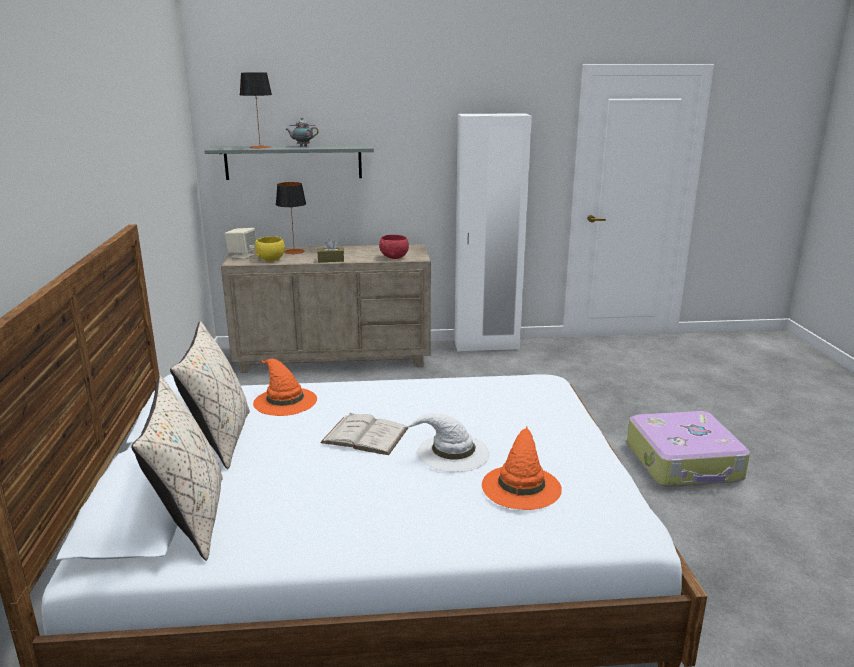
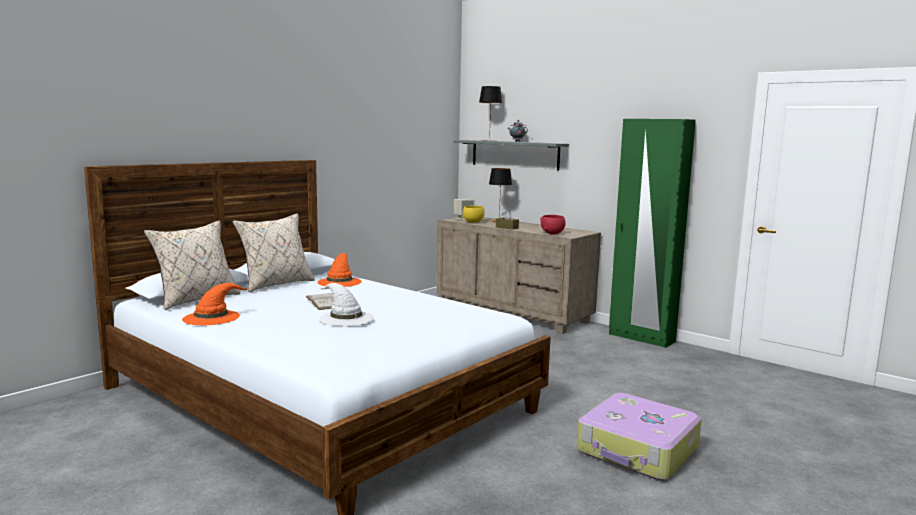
camera: 45 degrees right, 10 degrees down
white wardrobe [454,113,532,352] -> green wardrobe [609,119,696,348]
orange hat [482,427,562,510] -> orange hat moved to [182,283,249,325]

